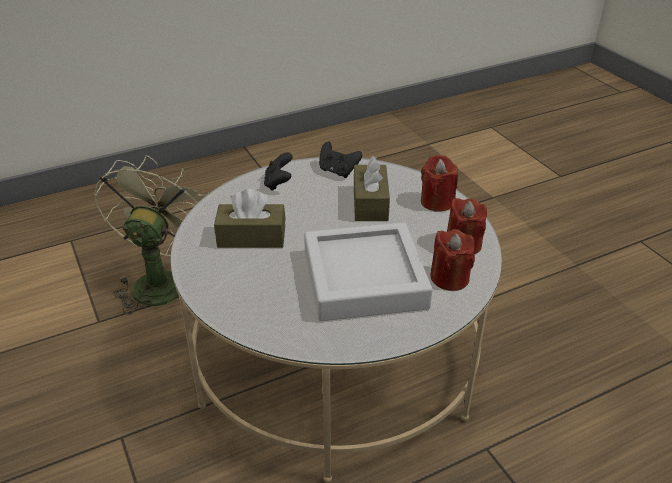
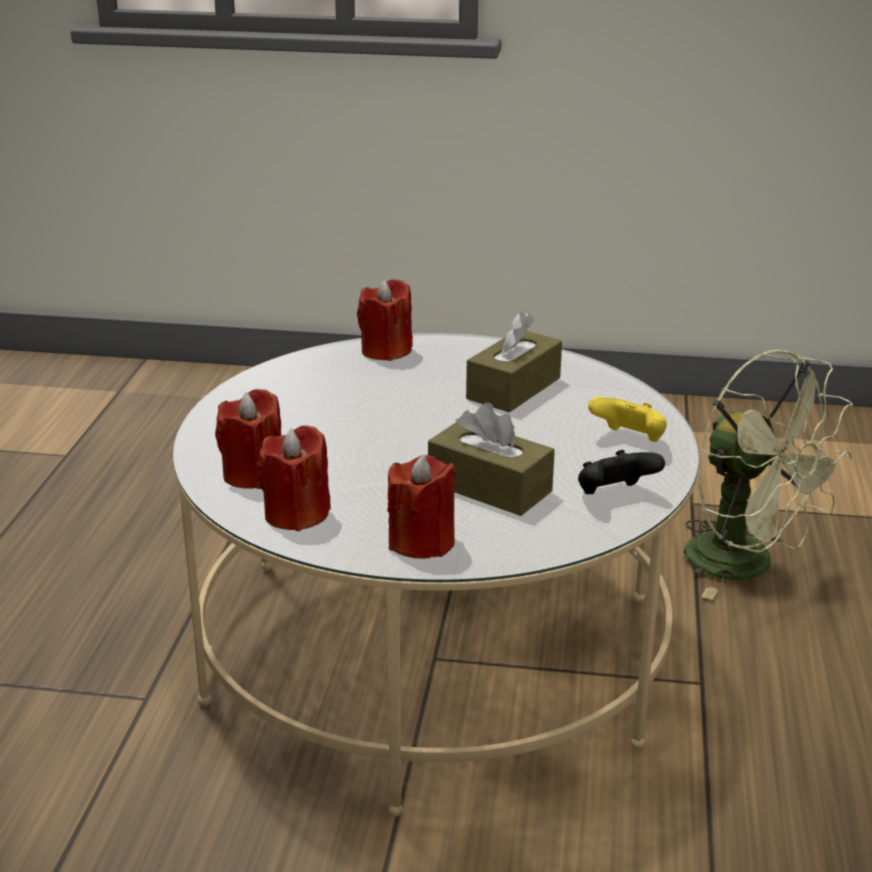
camera: 125 degrees right, 10 degrees down
black game controller [264,152,293,191] -> yellow game controller [588,397,667,442]
grey tray [304,223,432,321] -> none
none -> red candle [357,279,413,361]

